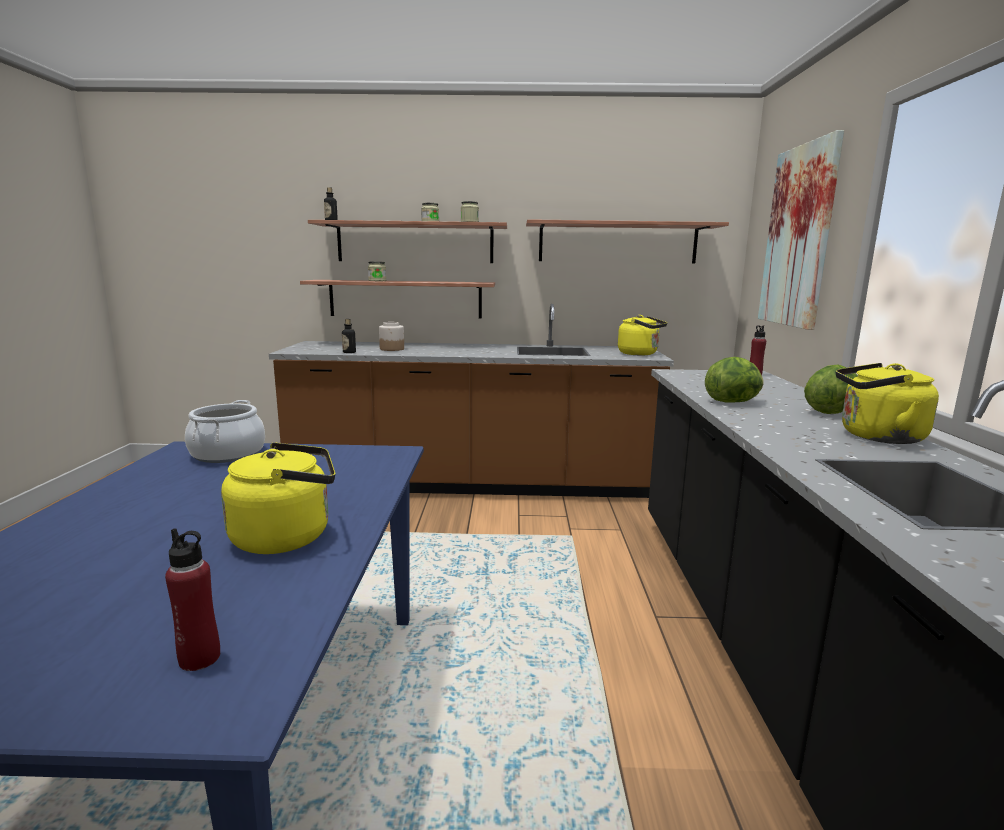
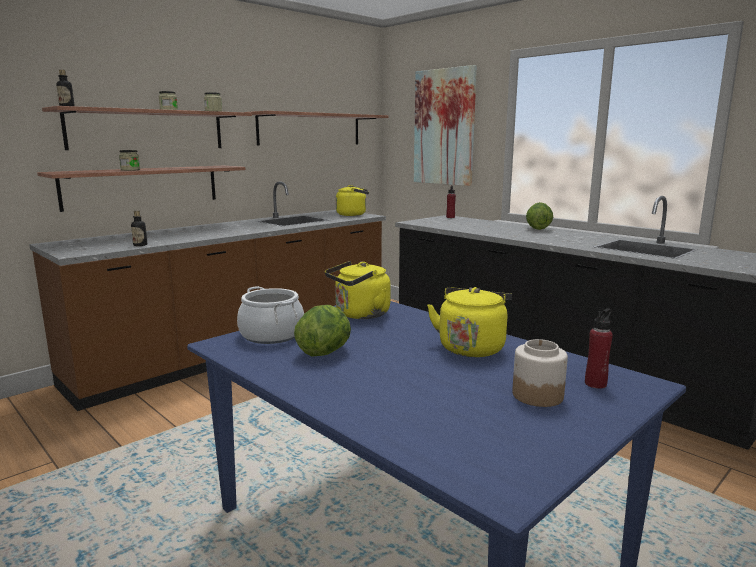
camera: 45 degrees left, 0 degrees up
jar [379,322,404,351] -> jar moved to [512,339,568,407]
lettuce [705,357,764,403] -> lettuce moved to [294,305,351,356]
yellow kettle [836,363,939,444] -> yellow kettle moved to [325,261,391,319]

